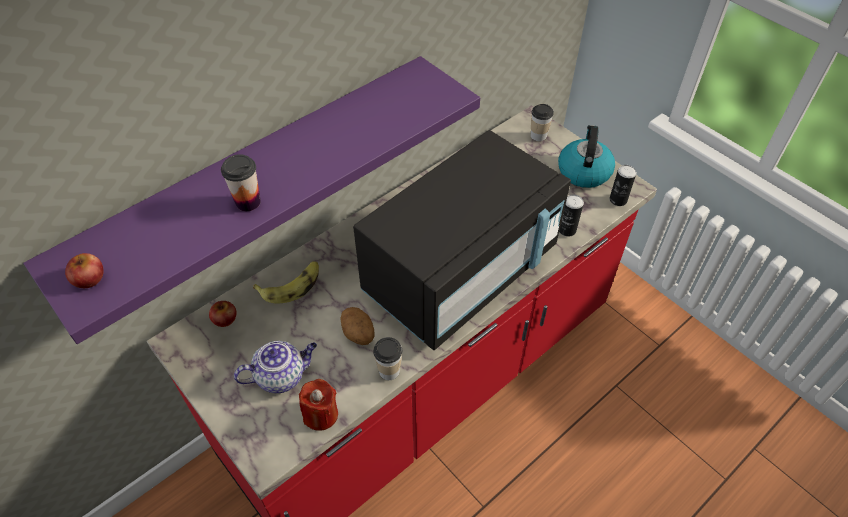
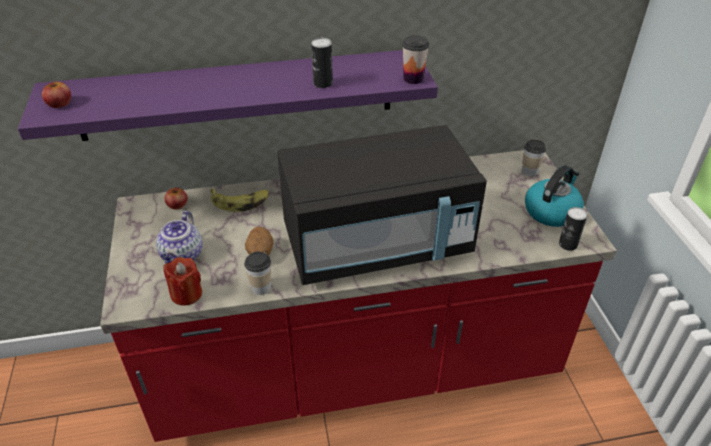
camera: 30 degrees right, 10 degrees down
cup [221,154,261,211] -> cup moved to [402,35,429,84]
teapot [234,341,317,393] -> teapot turned 90 degrees clockwise [156,211,202,264]
can [559,194,584,236] -> can moved to [311,38,333,88]

